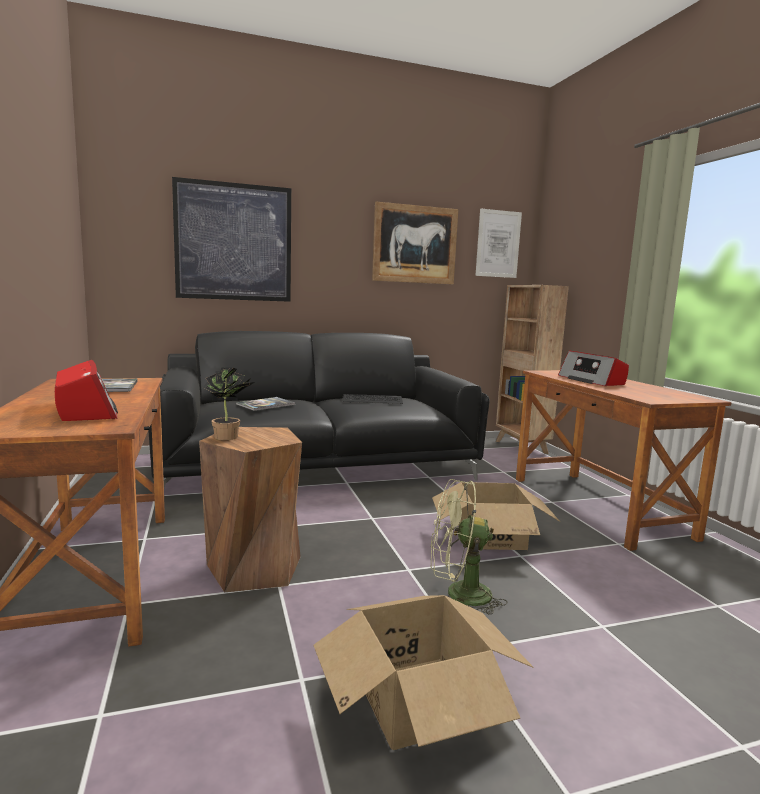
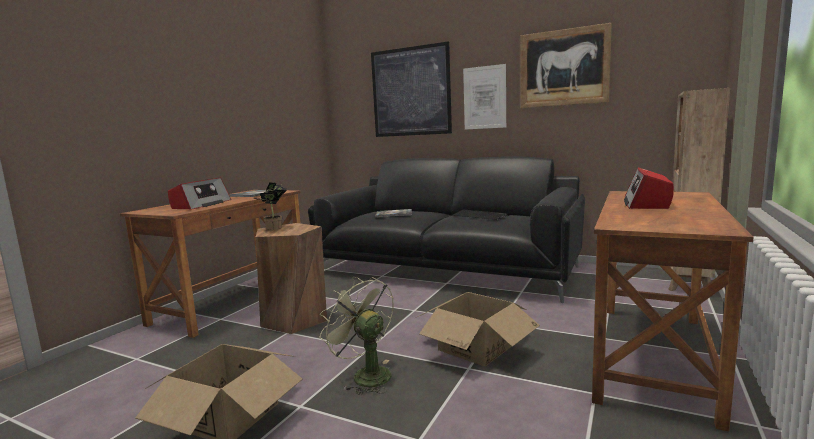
camera: 45 degrees right, 0 degrees up
picture [475,209,522,278] -> picture moved to [463,64,506,130]

